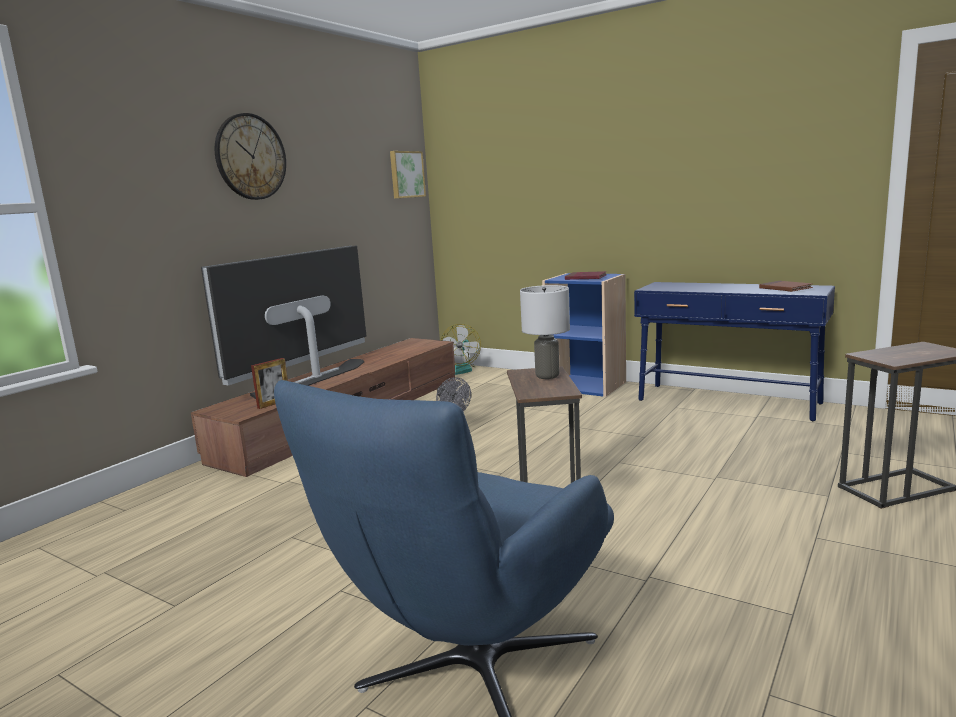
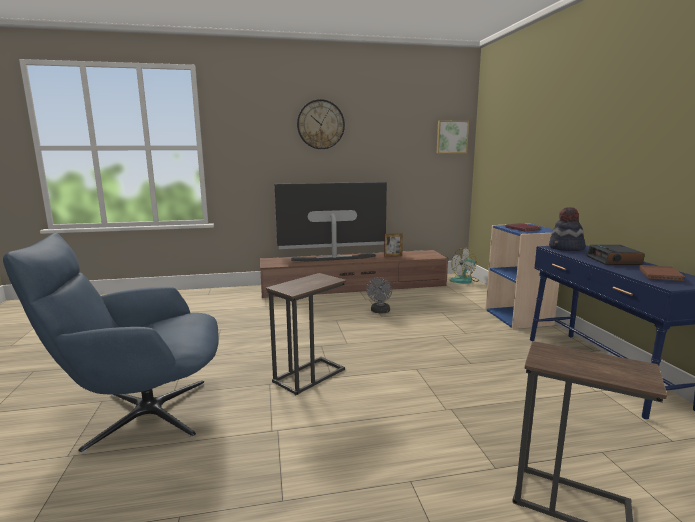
camera: 45 degrees right, 0 degrees up
picture frame [251,358,288,409] -> picture frame moved to [384,234,403,256]
white table lamp [520,285,570,379] -> none
none -> hat [549,207,586,251]
none -> alarm clock [586,245,645,265]

